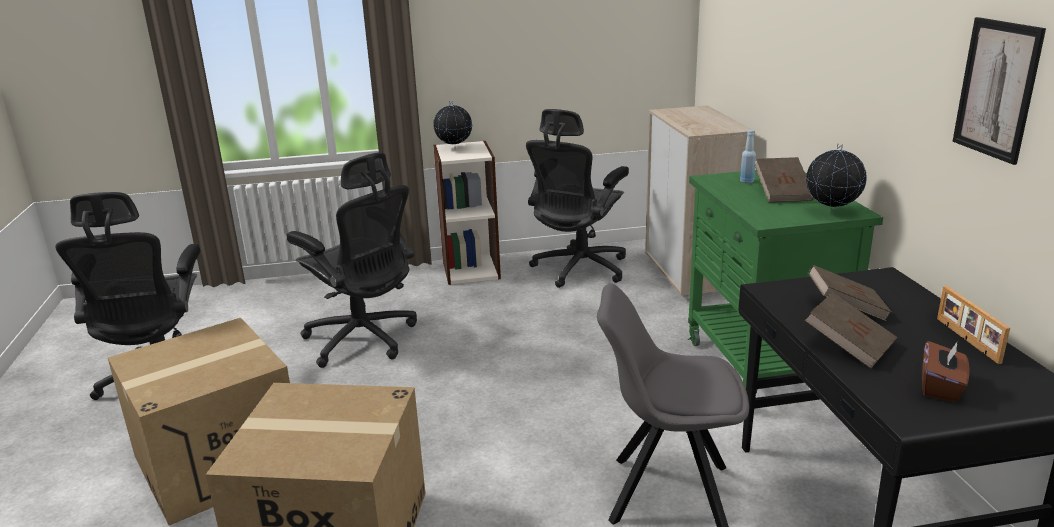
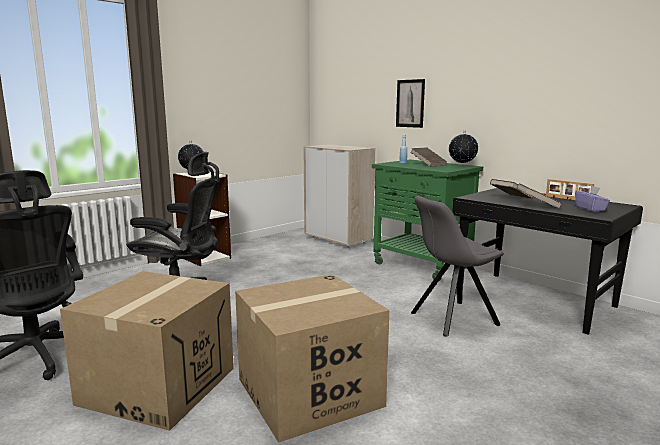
camera: 35 degrees left, 10 degrees down
office chair [526,109,629,288] -> none
brown tissue box [922,341,969,402] -> purple tissue box [575,186,610,212]
picture [952,17,1046,165] -> picture moved to [396,79,425,128]

